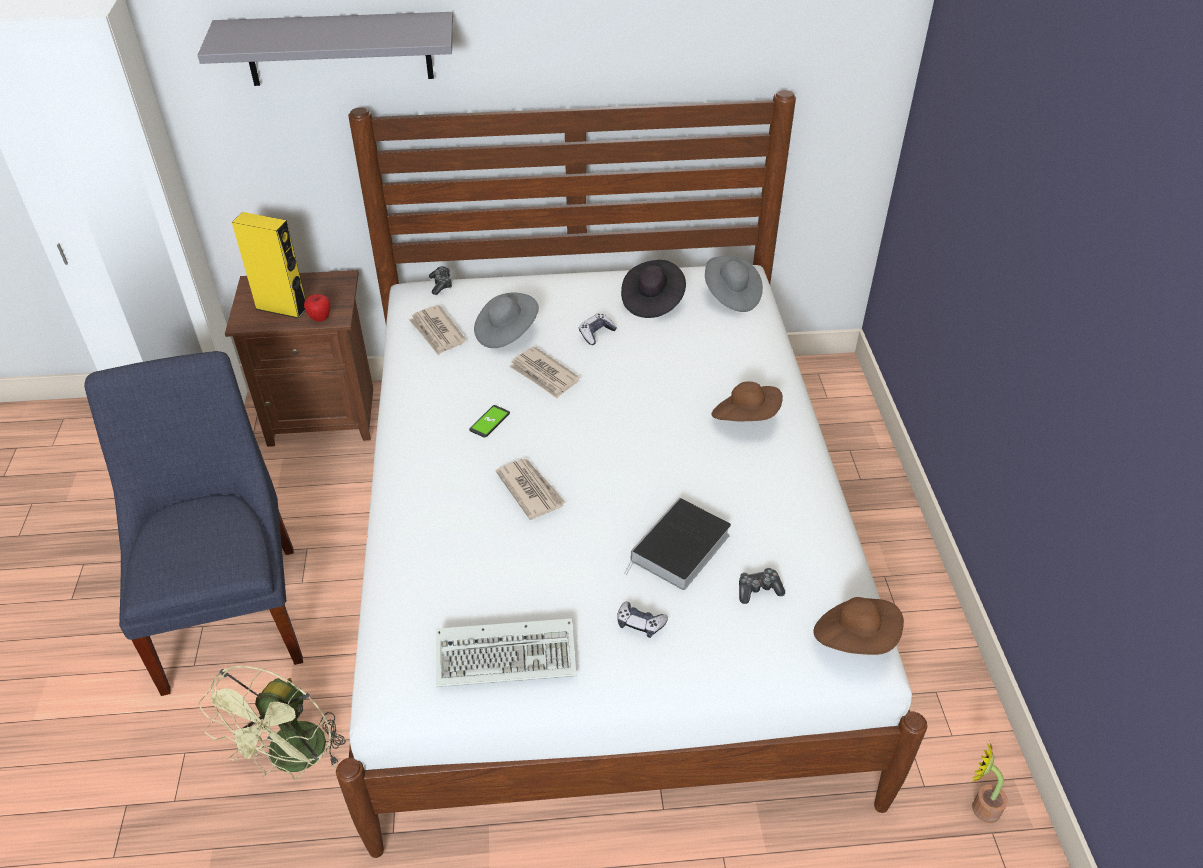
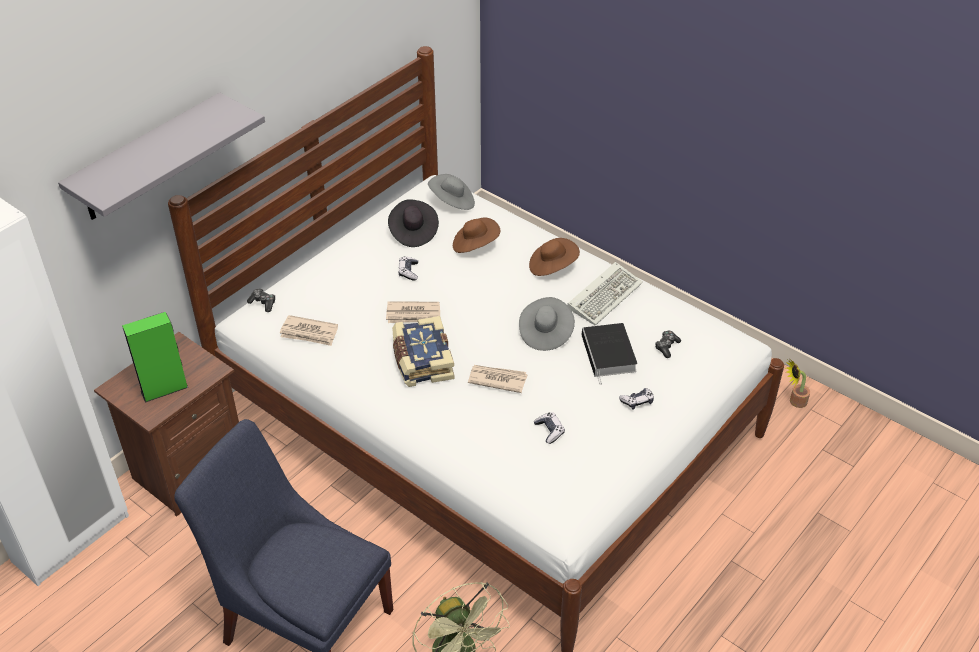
camera: 45 degrees left, 0 degrees up
yellow speaker [232,212,306,318] -> green speaker [122,312,188,403]
apple [304,294,330,322] -> none
keyboard [436,618,577,687] -> keyboard moved to [567,262,643,326]
phone [469,405,510,438] -> book [392,316,455,387]
grey hat [474,293,539,348] -> grey hat moved to [519,297,575,351]
brown hat [813,597,904,655] -> brown hat moved to [453,217,500,253]
none -> game controller [534,413,565,444]

